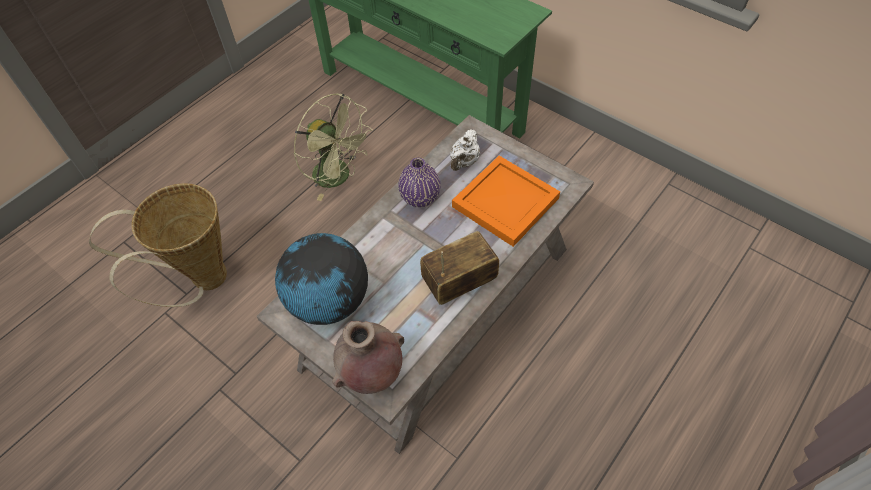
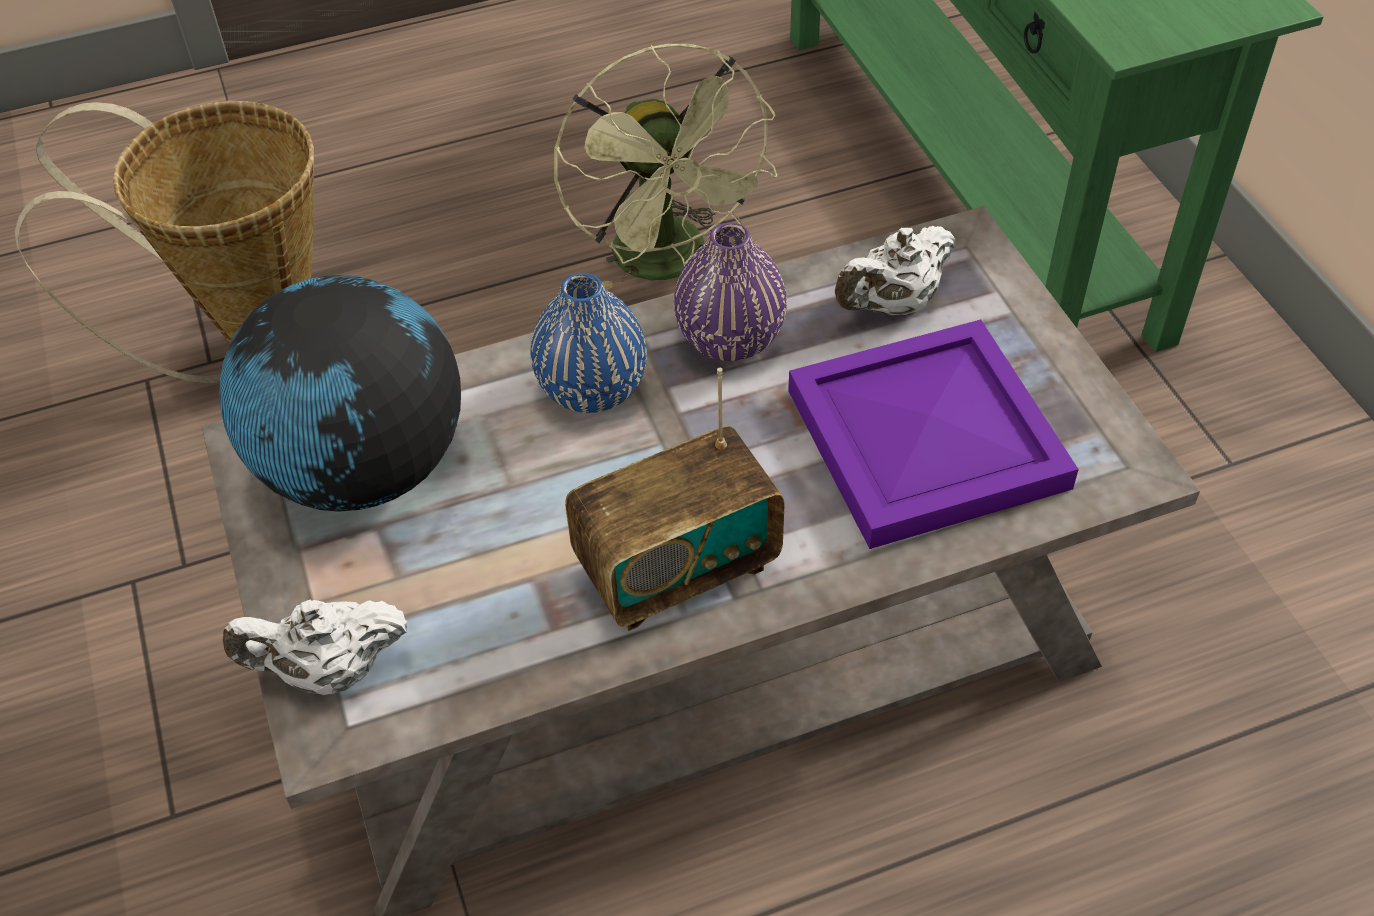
camera: 30 degrees right, 5 degrees down
brown vase [332,321,404,394] -> white teapot [223,600,407,695]
radio [420,231,499,305] -> radio turned 150 degrees clockwise [565,368,785,631]
orange tray [452,156,560,247] -> purple tray [788,320,1079,549]
none -> blue vase [530,273,647,413]

